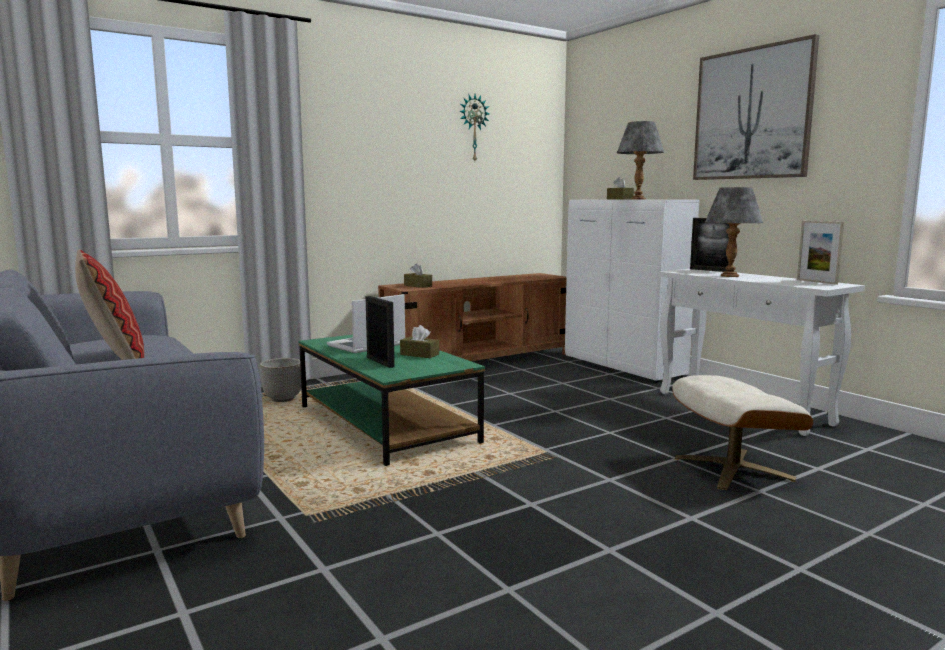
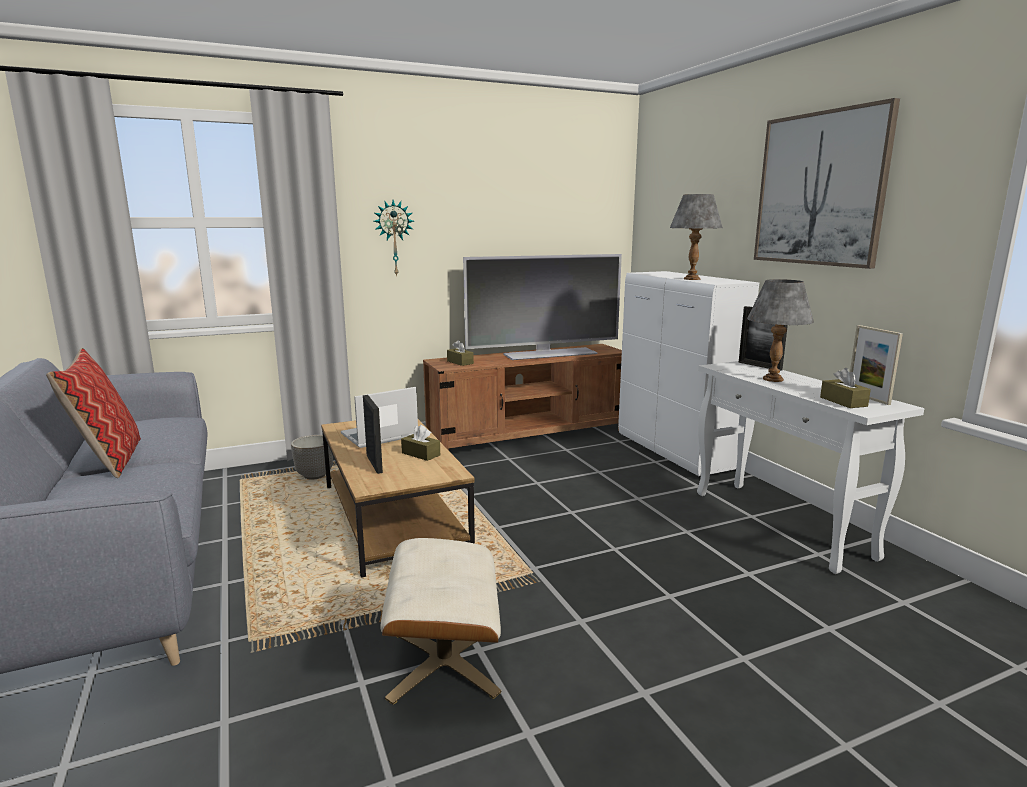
camera: 10 degrees right, 5 degrees up
green coffee table [299,335,485,466] -> brown coffee table [321,419,475,578]
wall clock [459,94,490,161] -> wall clock moved to [374,200,414,277]
brown tissue box [607,177,634,199] -> brown tissue box moved to [820,368,871,408]
beige ottoman [672,375,813,490] -> beige ottoman moved to [380,538,501,705]
none -> television [463,254,622,360]

